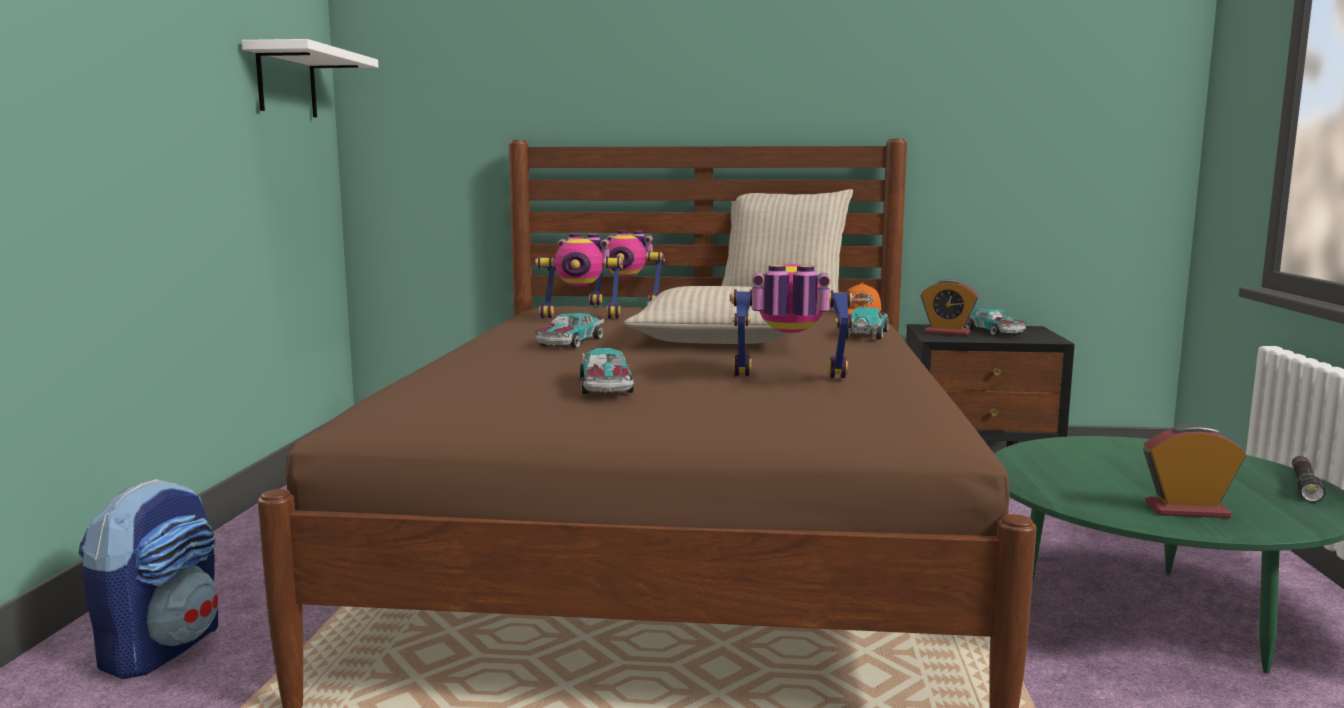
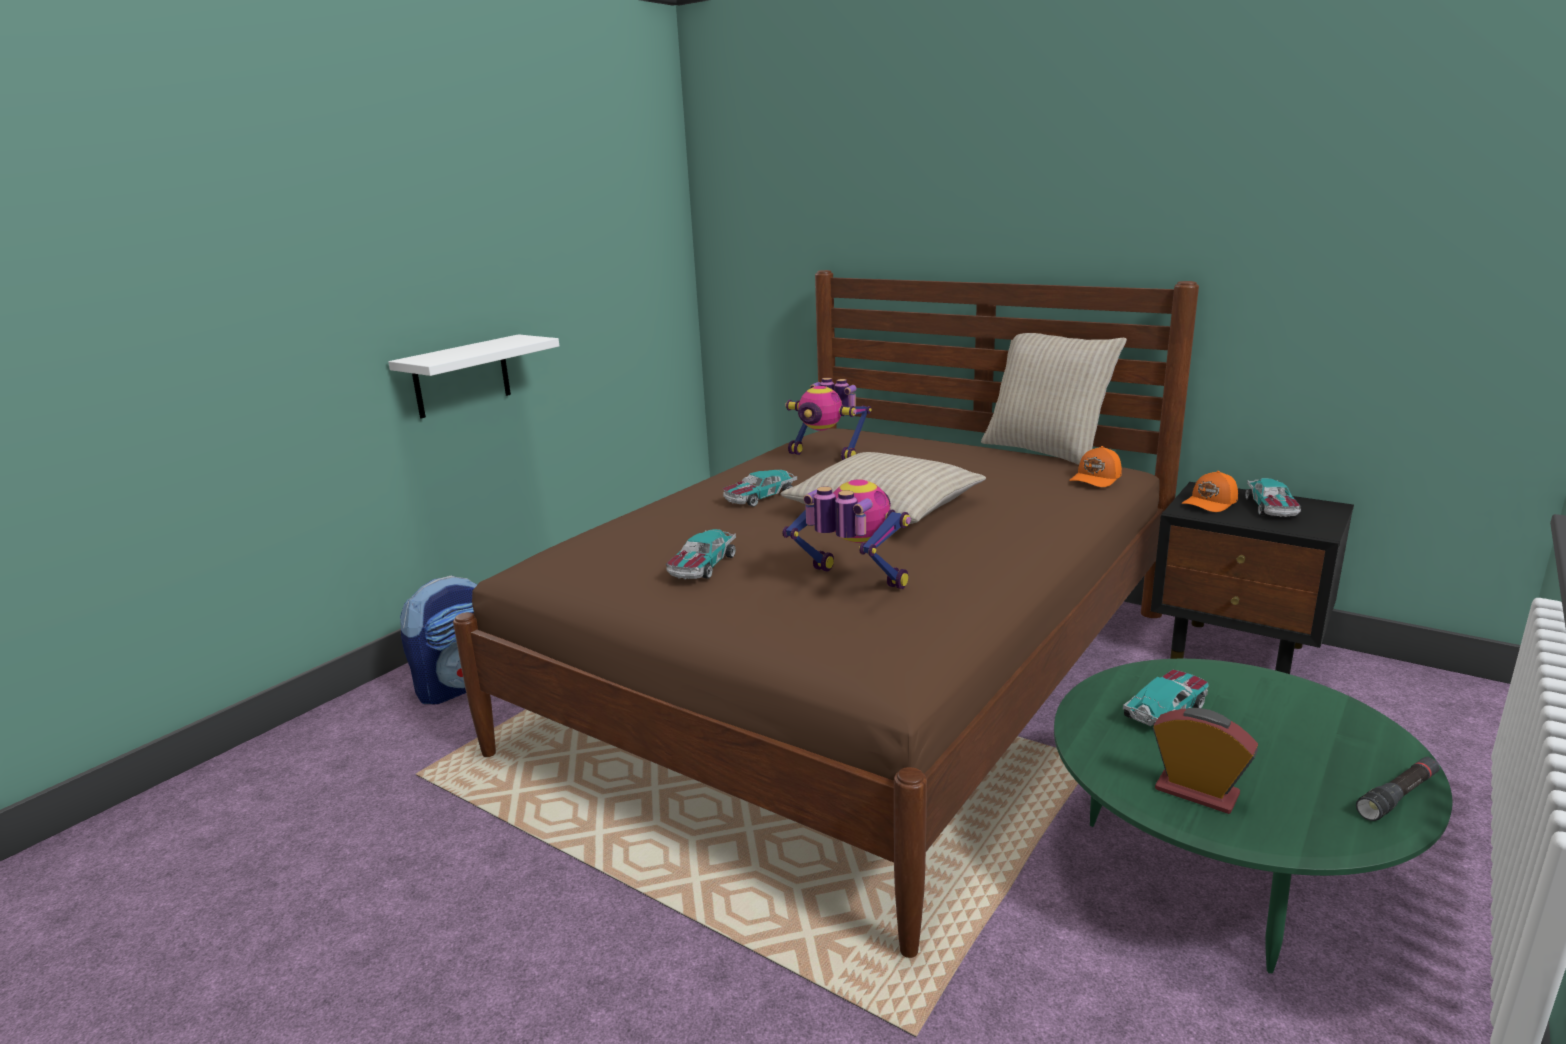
camera: 30 degrees right, 10 degrees up
white shelf [242,39,378,117] -> white shelf moved to [388,334,559,419]
toy robot [589,231,665,305] -> none
toy car [846,307,889,340] -> toy car moved to [1123,670,1209,726]
alarm clock [921,279,979,336] -> orange cap [1181,471,1238,512]

